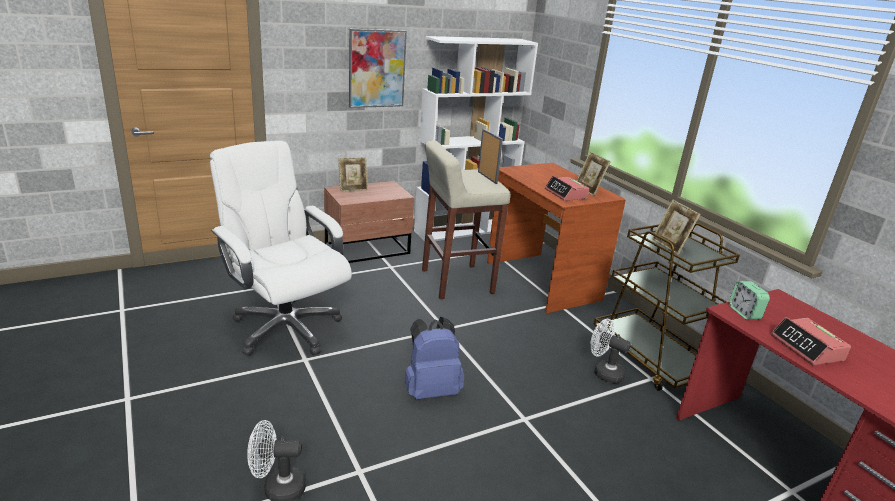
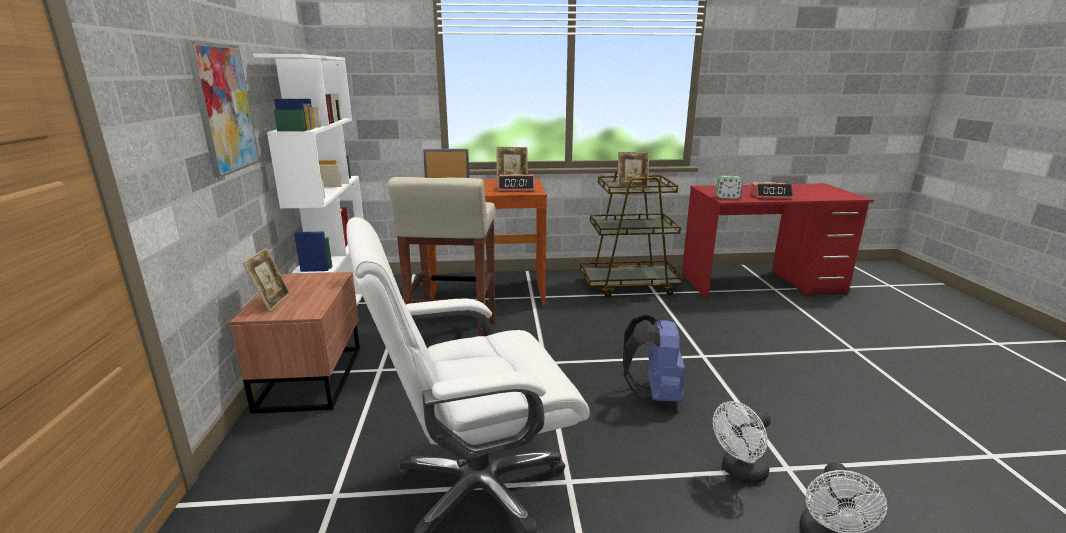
camera: 65 degrees left, 5 degrees down
white fan [591,319,631,384] -> white fan moved to [713,401,771,484]

